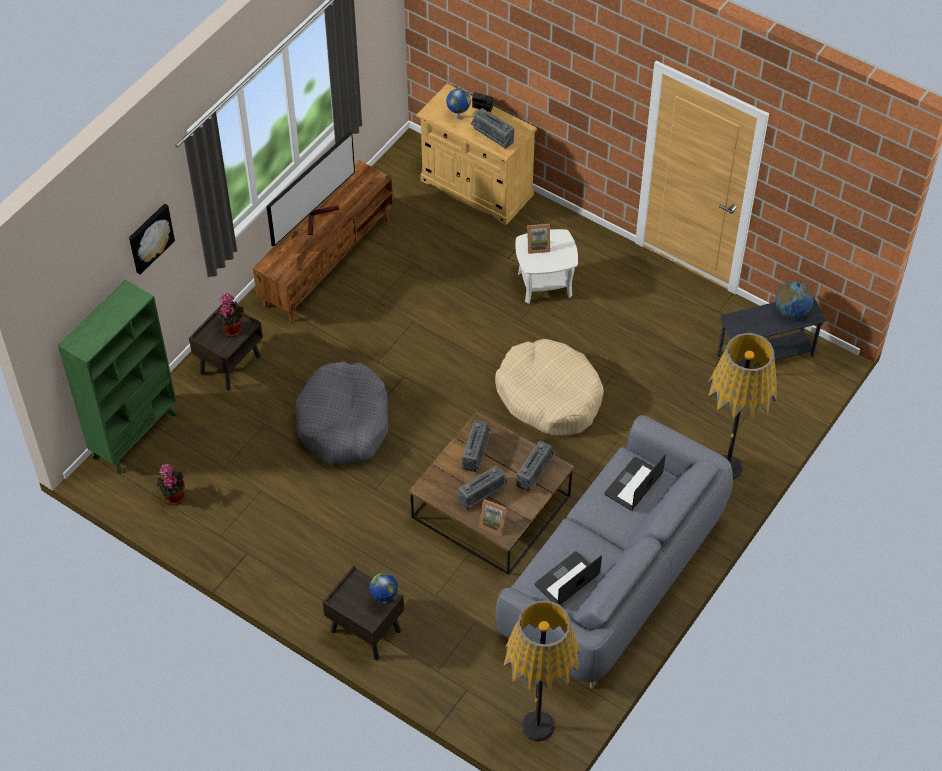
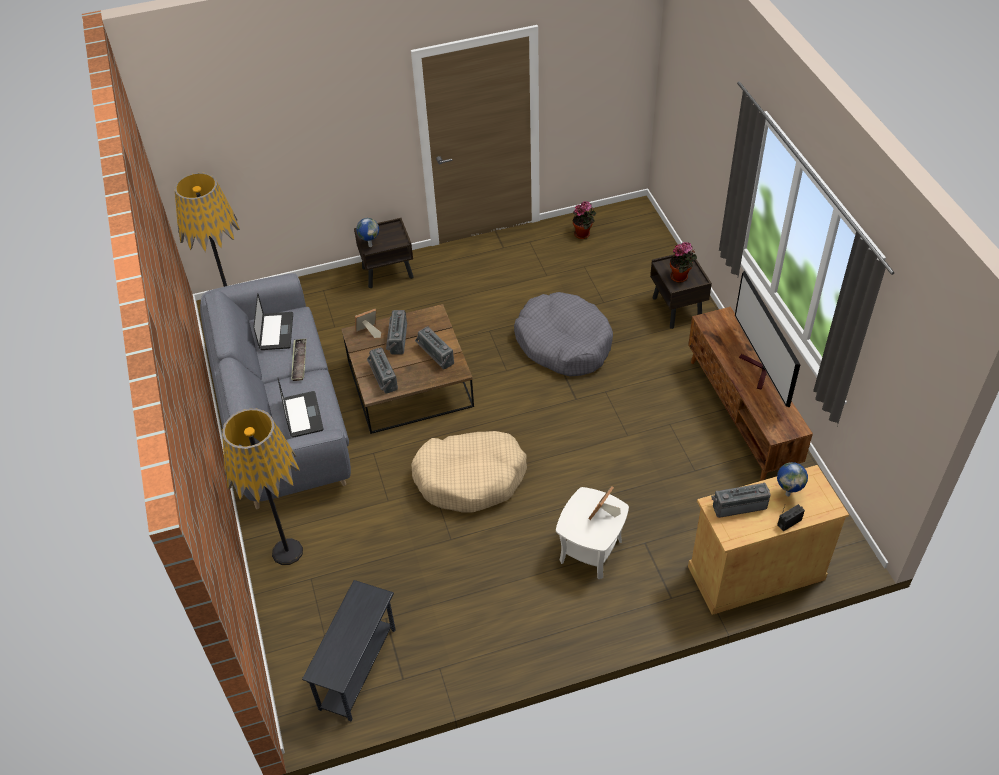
camera: 130 degrees right, 5 degrees down
green bookcase [58,280,177,474] -> none
picture [129,203,175,275] -> none
globe [775,281,813,319] -> none
none -> tray [291,339,306,381]

